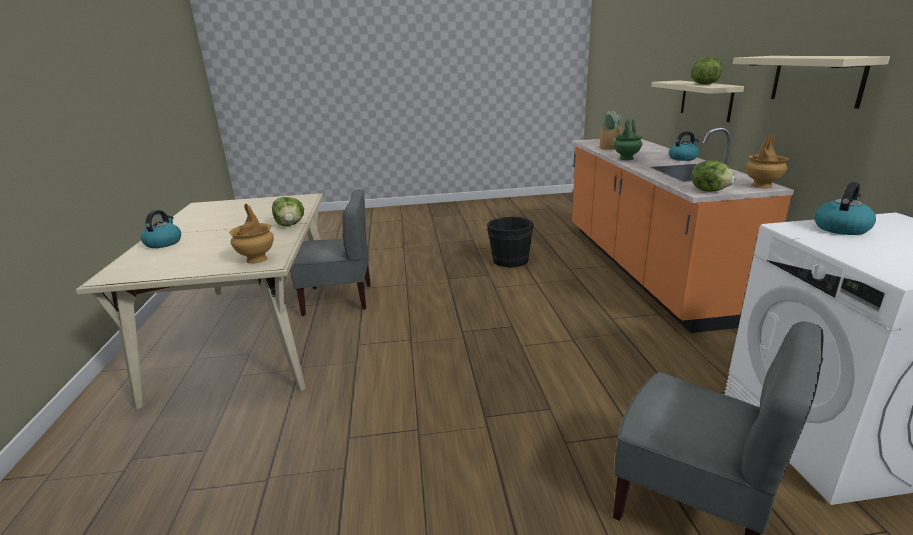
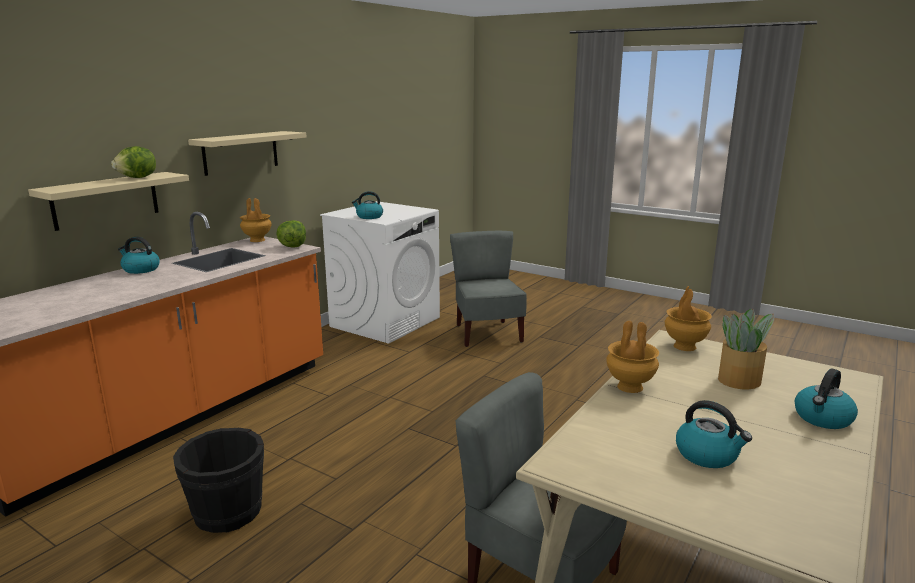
camera: 140 degrees left, 5 degrees down
lettuce [272,197,304,226] -> brown vase [606,321,659,393]
potted plant [599,110,622,150] -> potted plant moved to [718,308,774,389]
green vase [613,119,643,160] -> none
none -> kettle [676,400,752,468]

